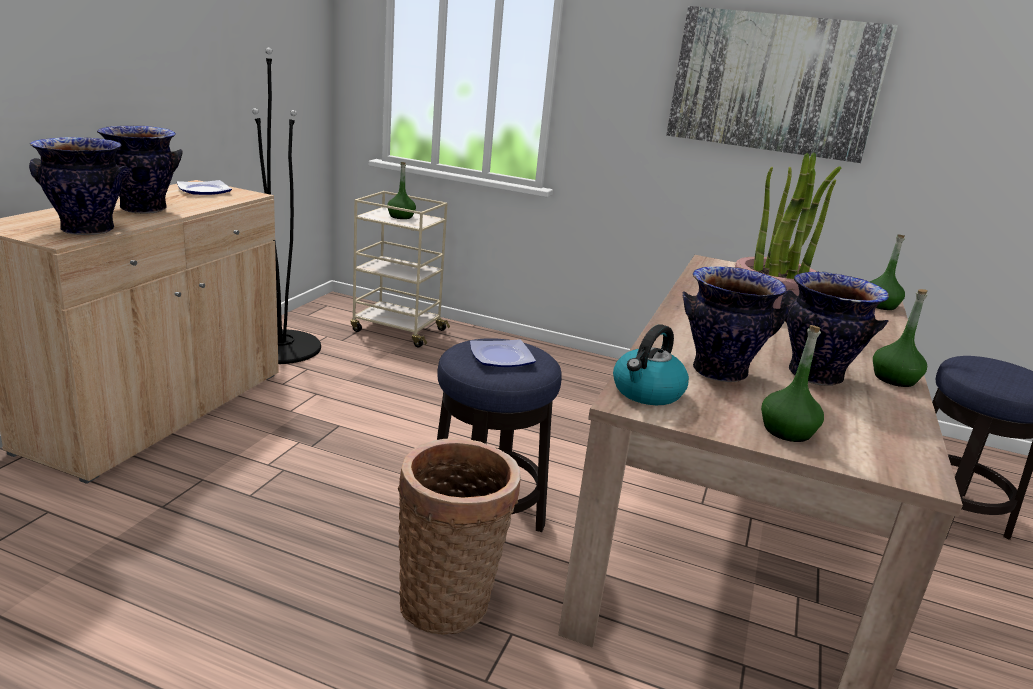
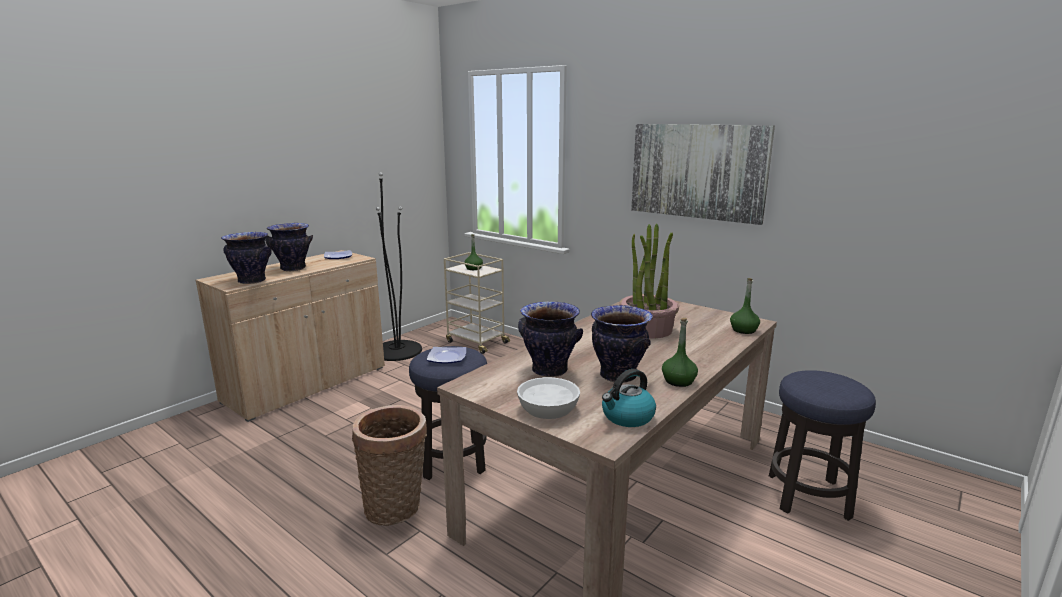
camera: 20 degrees right, 5 degrees down
kettle [613,324,689,405] -> kettle moved to [602,369,656,427]
green bottle [761,325,824,442] -> white bowl [517,377,580,419]

